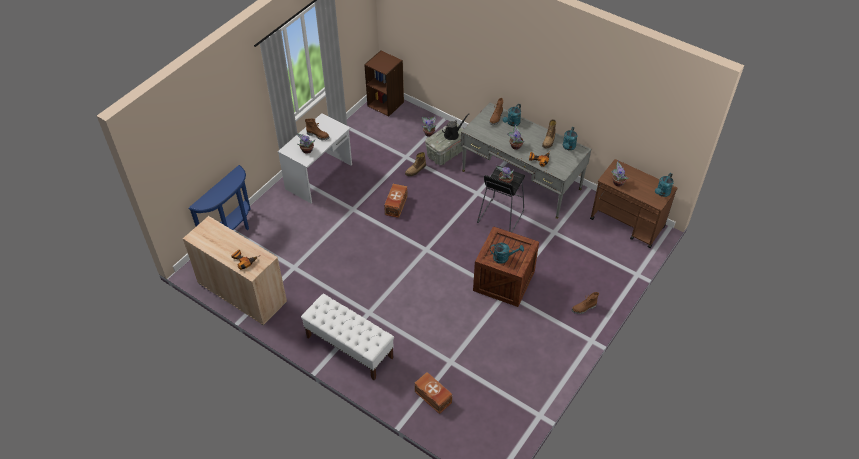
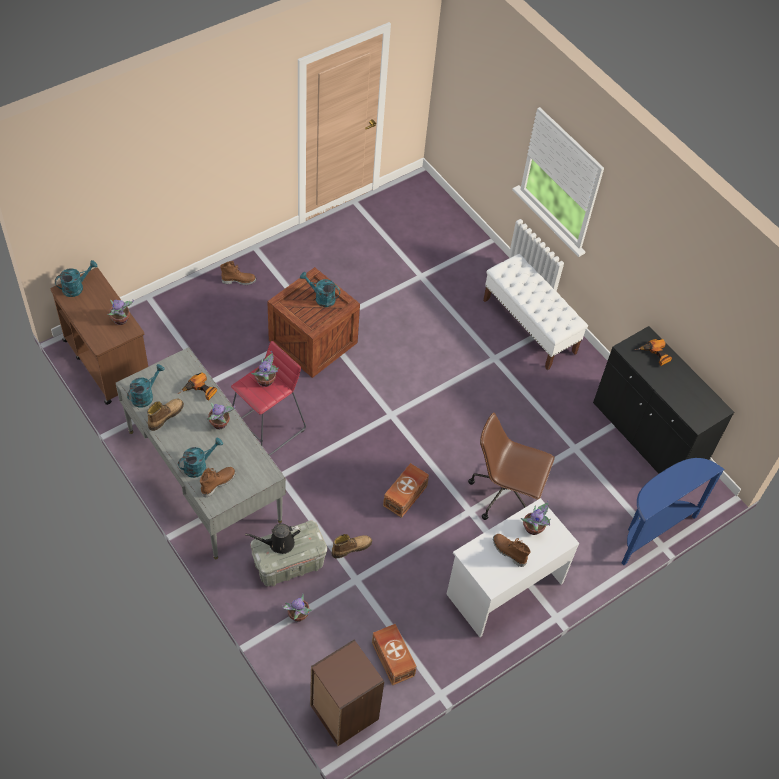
camera: 165 degrees left, 5 degrees up
beige cabinet [183,216,287,326] -> black cabinet [593,326,734,474]
brown storage box [414,372,452,414] -> brown storage box moved to [372,624,417,686]
black stool [477,166,525,232] -> red stool [231,341,306,456]
none -> brown office chair [468,413,555,520]

